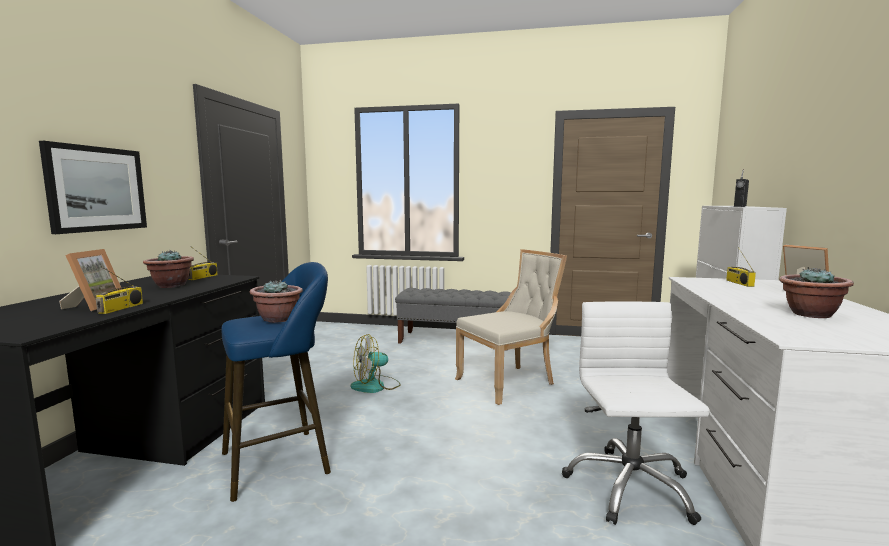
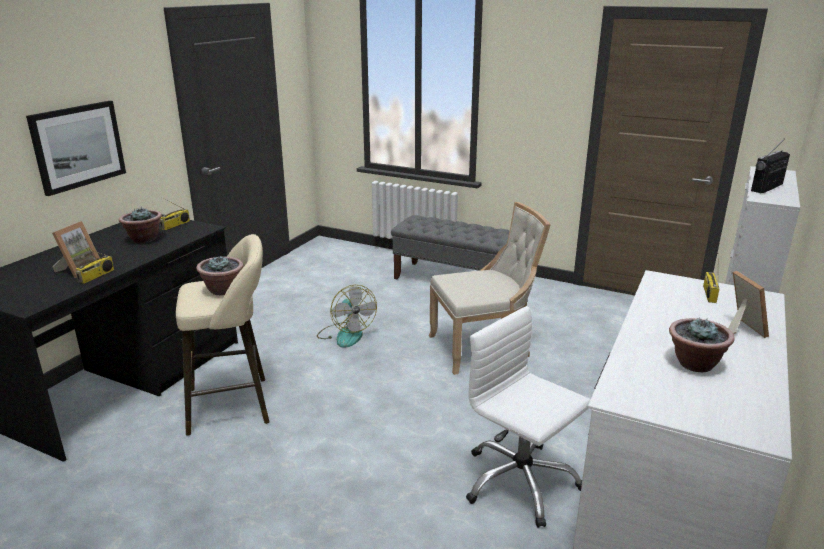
camera: 15 degrees right, 15 degrees up
blue stool [222,262,331,502] -> beige stool [176,234,269,436]
fan [350,334,401,393] -> fan turned 105 degrees counterclockwise [317,285,377,348]
white office chair [562,302,710,525] -> white office chair turned 60 degrees counterclockwise [466,306,590,528]

